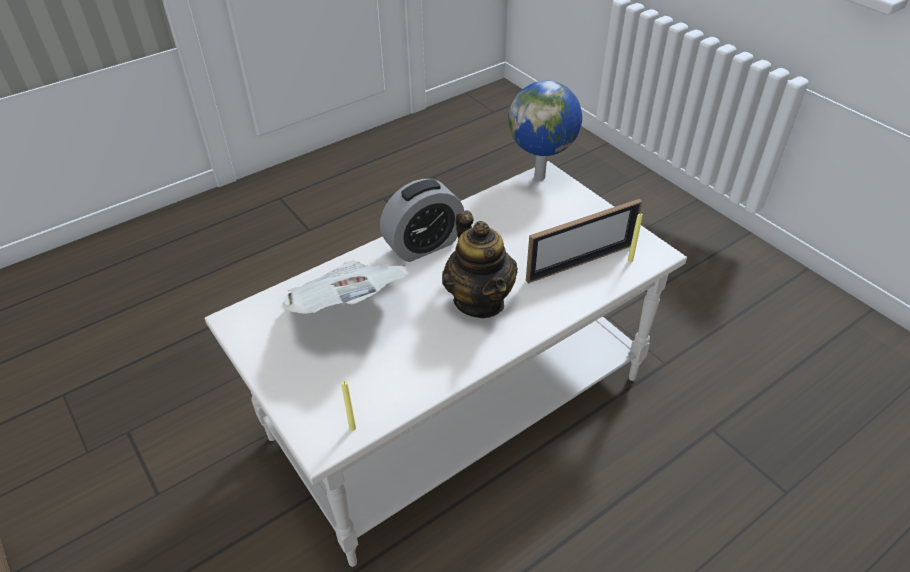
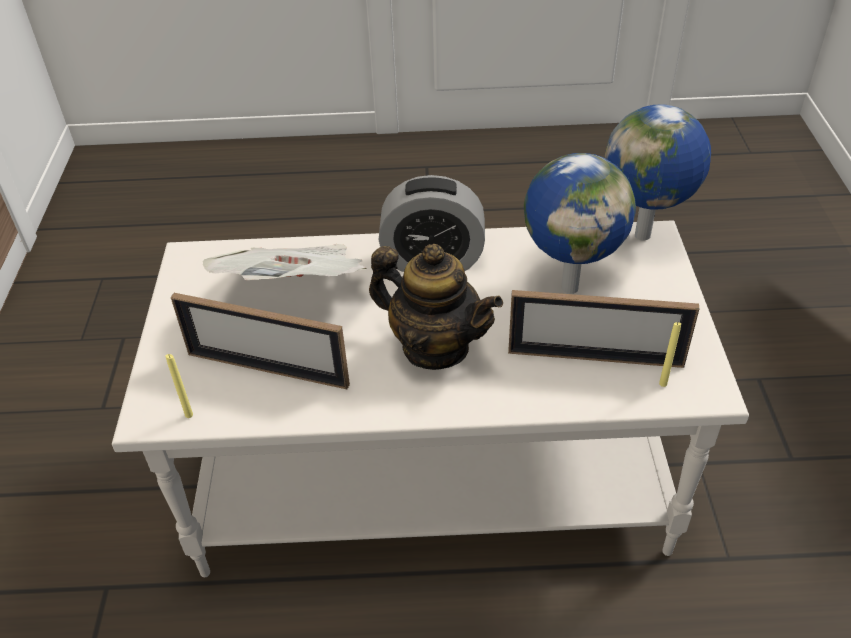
camera: 35 degrees right, 0 degrees up
teapot [442,211,518,318] -> teapot turned 75 degrees counterclockwise [369,244,503,370]
none -> picture frame [171,293,350,389]
none -> globe [524,153,636,294]

